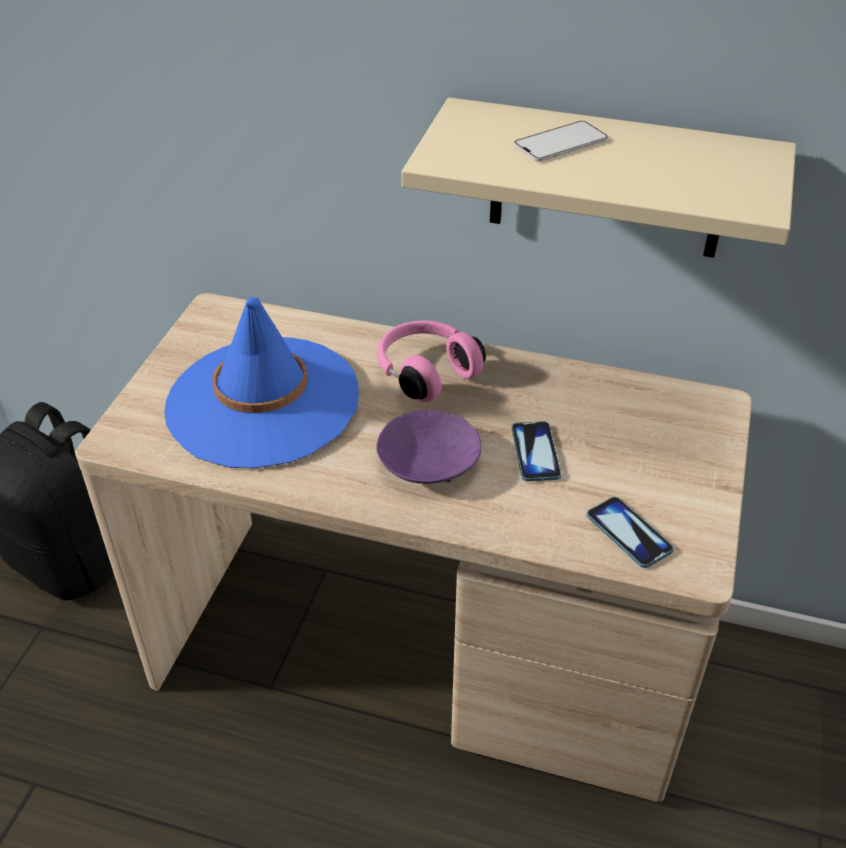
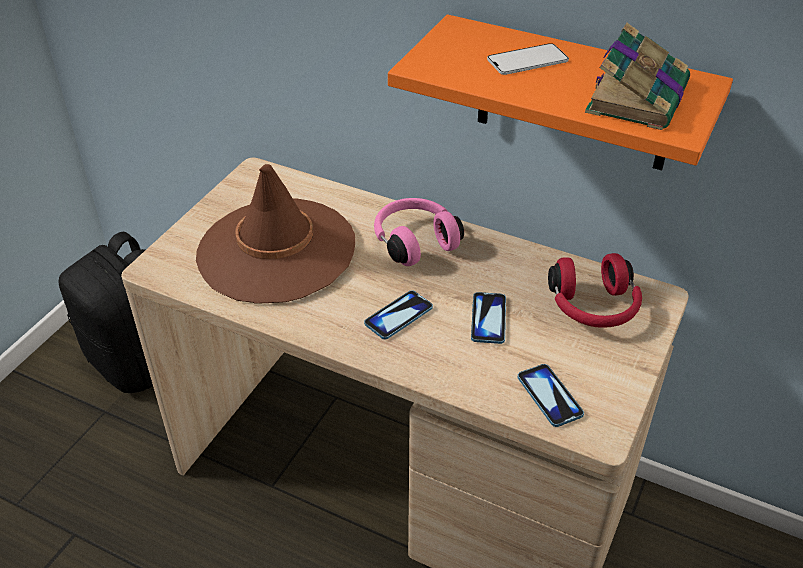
camera: 10 degrees right, 0 degrees up
blue hat [164,297,359,469] -> brown hat [196,164,355,304]
purple bowl [376,410,481,484] -> phone [364,290,433,339]
beige shelf [402,97,796,258] -> orange shelf [388,15,733,170]
none -> red headphones [548,253,642,328]
none -> book [585,23,690,130]

